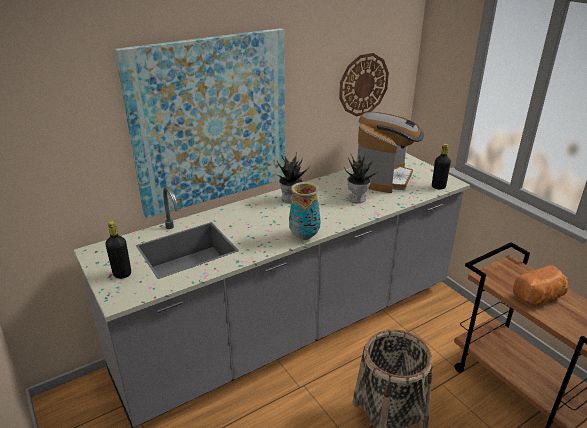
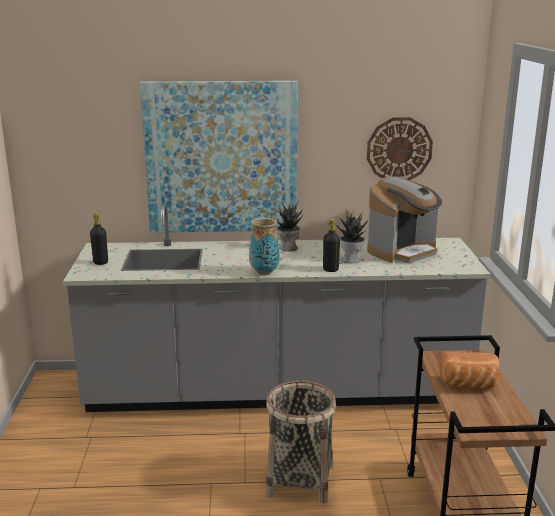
camera: 30 degrees right, 10 degrees down
black bottle [432,143,451,190] -> black bottle moved to [323,219,340,272]

